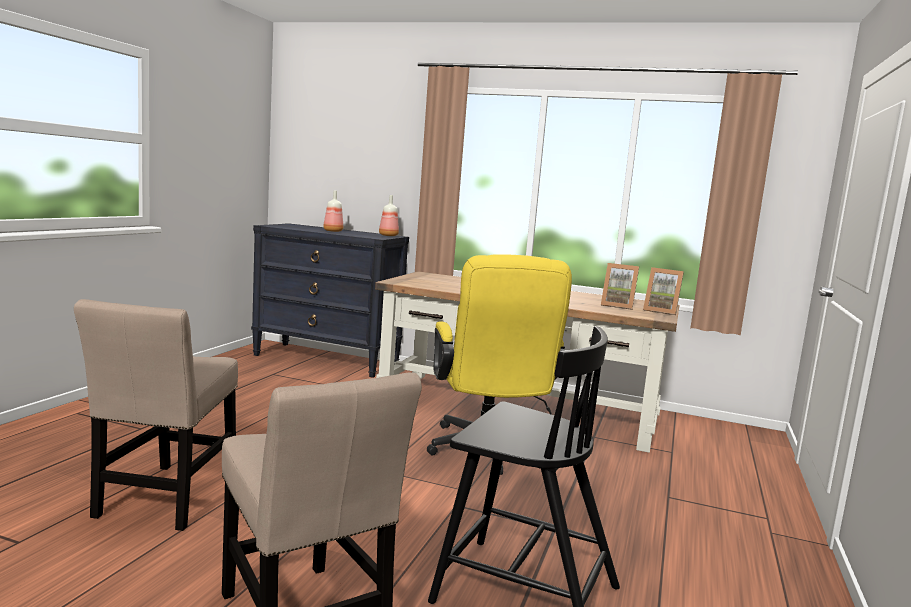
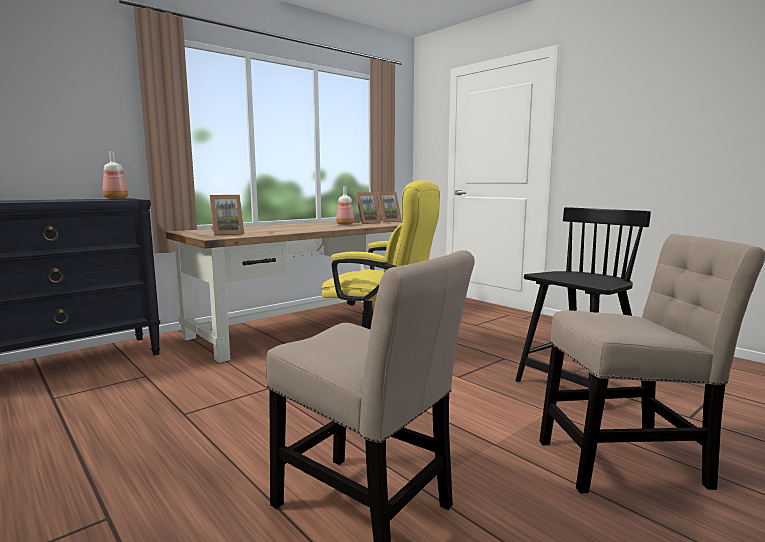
camera: 60 degrees left, 0 degrees up
bottle [323,190,343,232] -> bottle moved to [336,187,354,225]
none -> picture frame [210,195,244,236]

